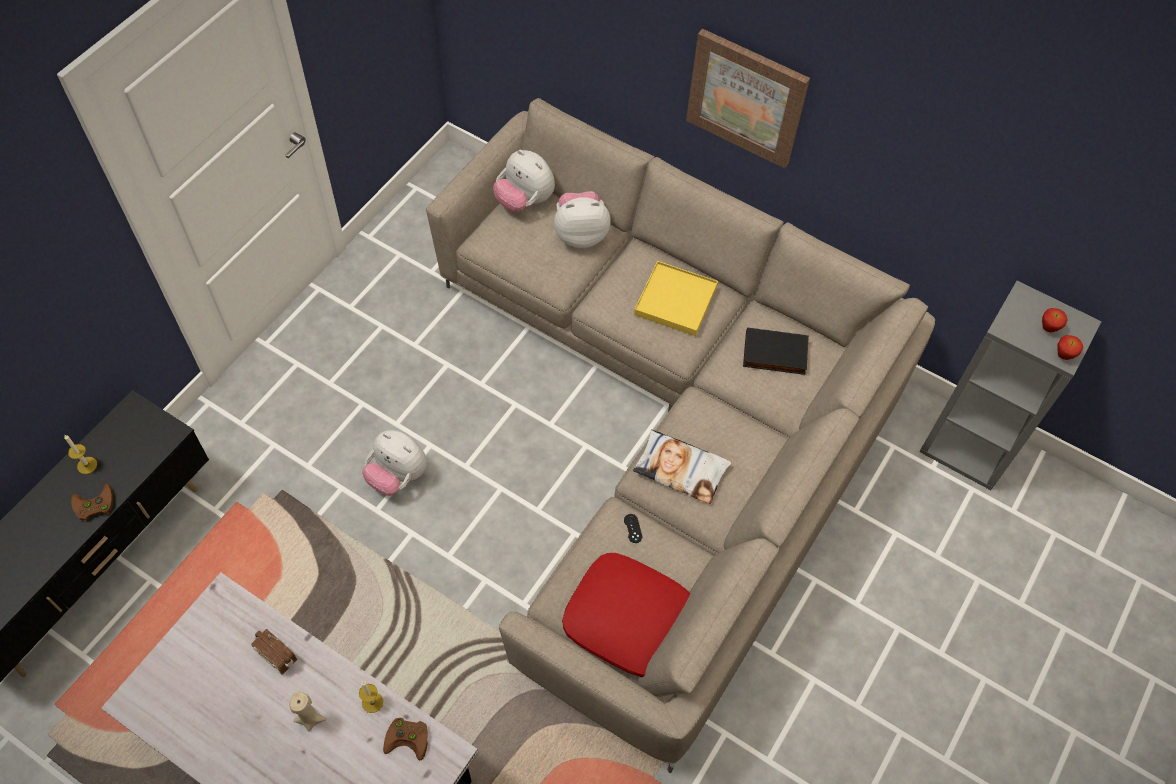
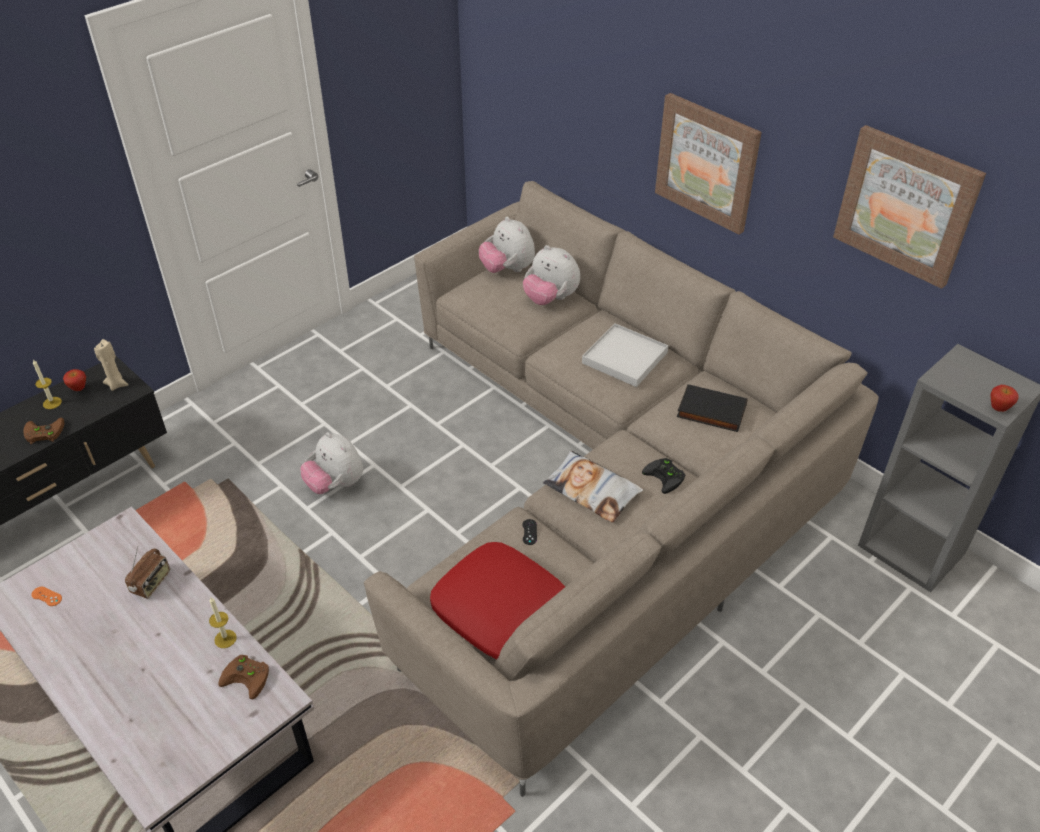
camera: 15 degrees right, 15 degrees down
radio [251,629,297,675] -> radio turned 120 degrees counterclockwise [125,546,170,599]
beige candle [290,691,327,731] -> beige candle moved to [94,339,129,391]
plush toy [554,191,611,248] -> plush toy turned 150 degrees counterclockwise [523,245,580,305]
yellow tray [634,261,718,336] -> white tray [582,323,669,387]
apple [1042,308,1068,332] -> apple moved to [63,369,86,391]
none -> orange game controller [31,587,62,606]
none -> black game controller [642,458,685,494]
none -> picture [833,125,986,289]

